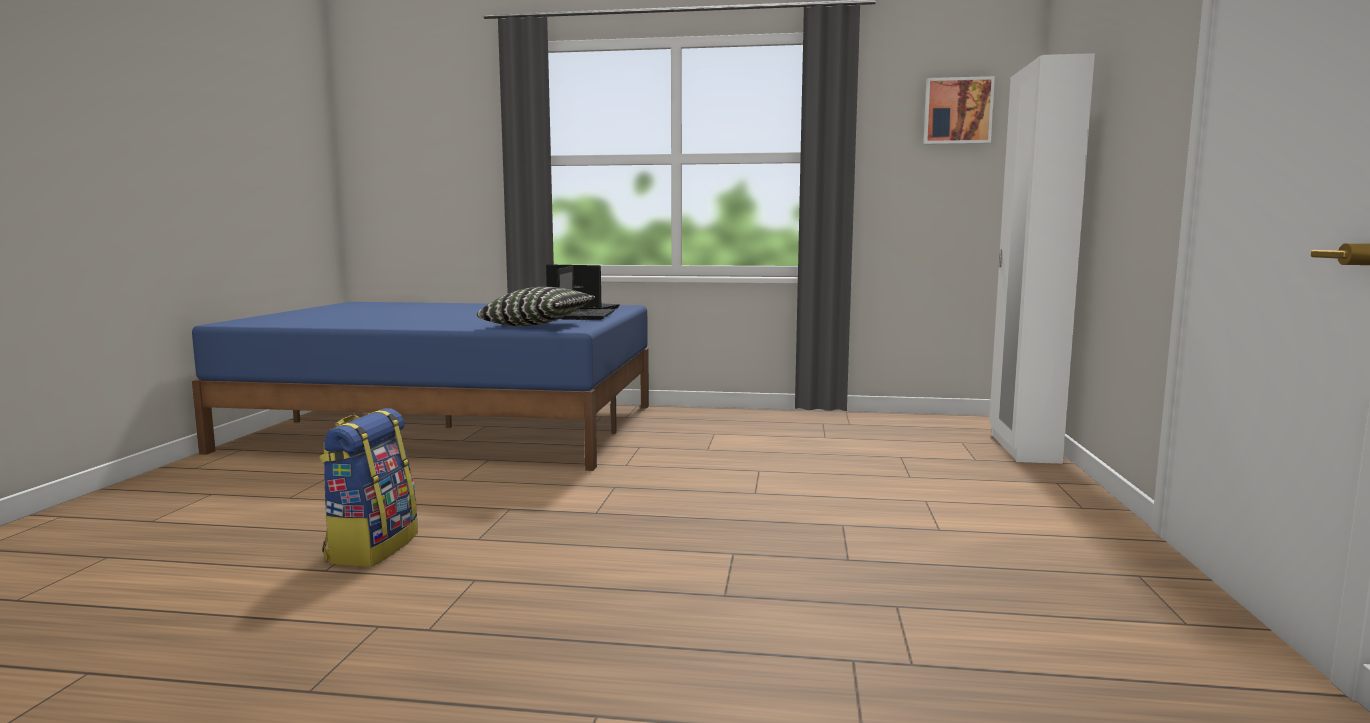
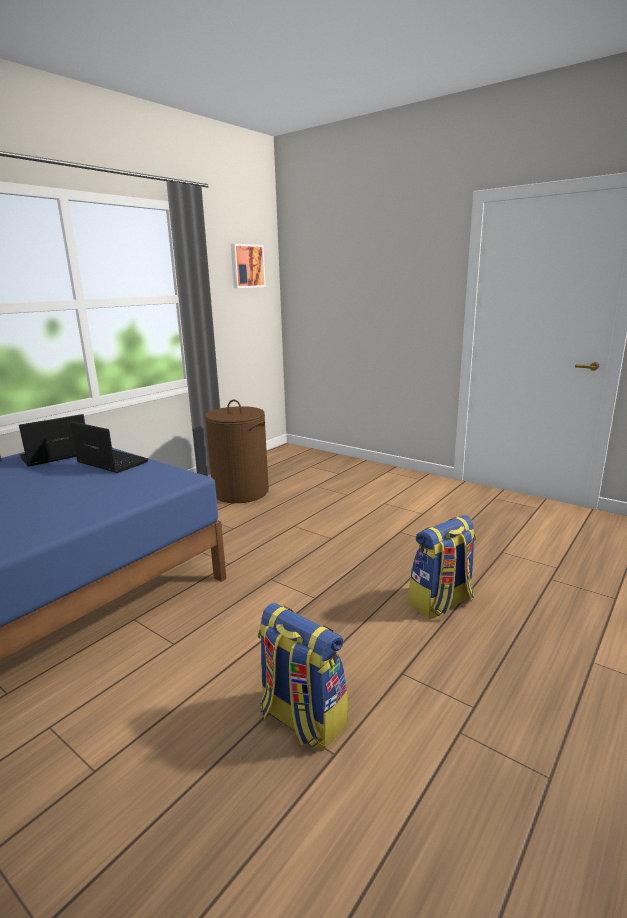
camera: 60 degrees left, 10 degrees up
pillow [477,287,595,326] -> none
white wardrobe [989,53,1095,464] -> none
none -> brown laundry basket [205,400,269,503]
none -> backpack [409,515,477,619]

